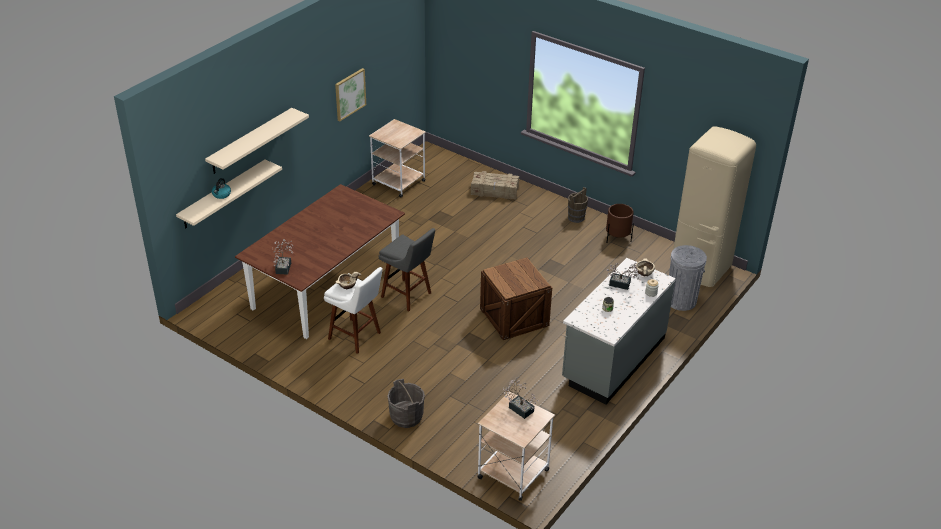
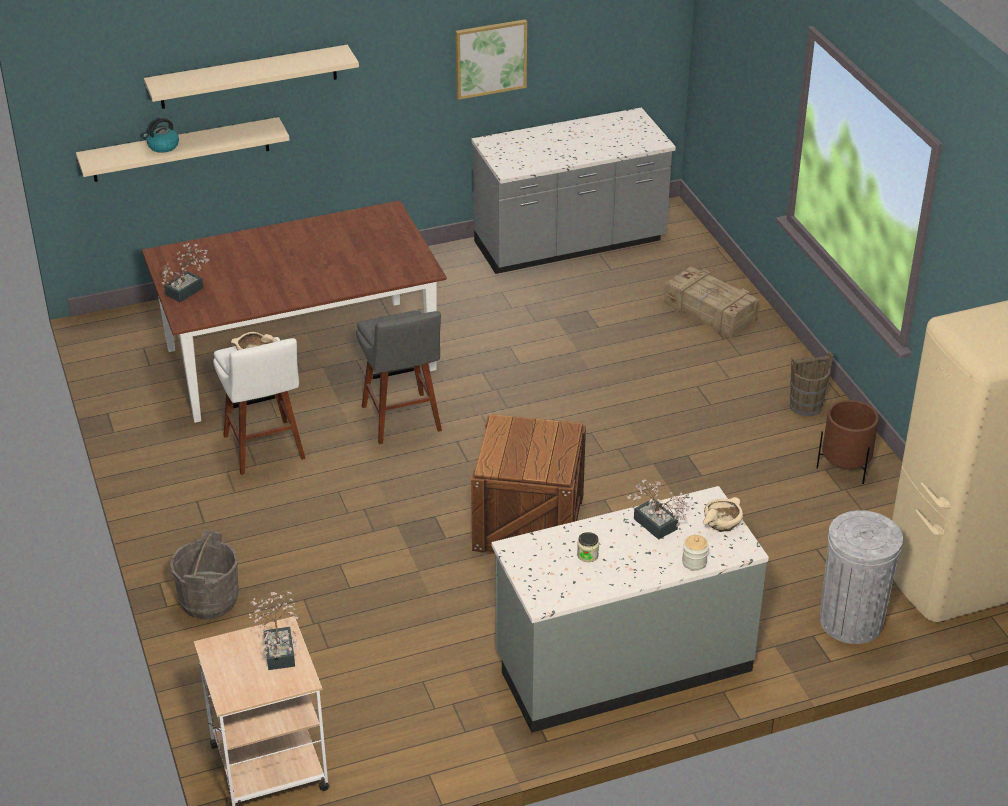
camera: 35 degrees right, 0 degrees up
beige cart [369,119,426,198] -> grey counter [471,107,676,274]

